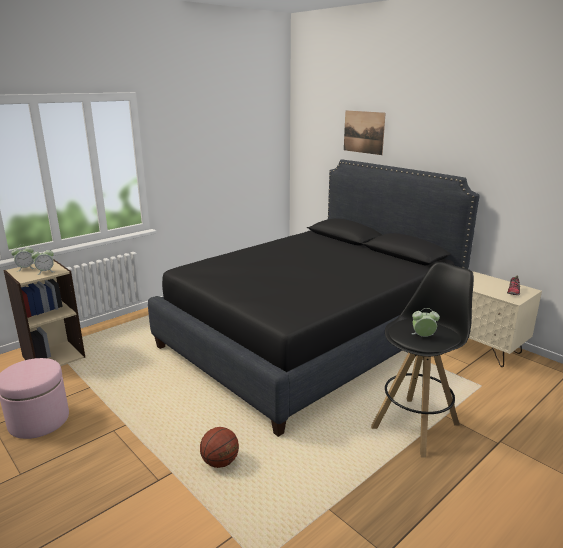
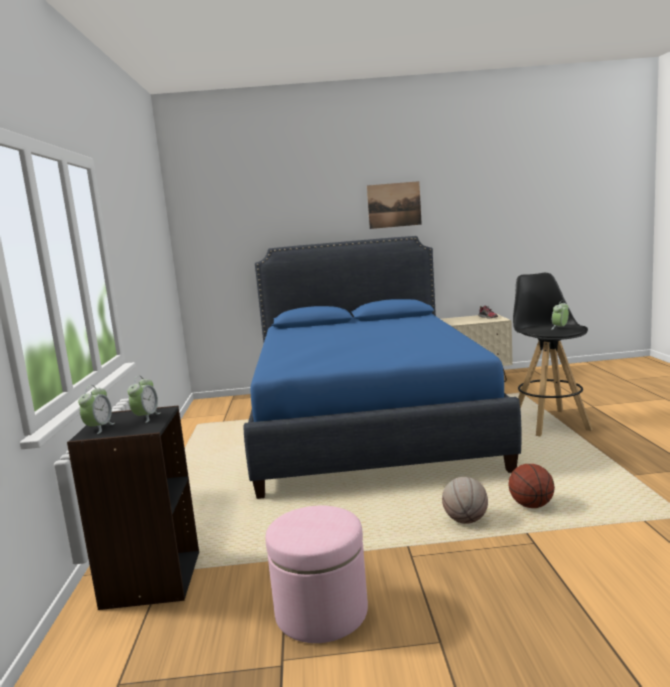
camera: 50 degrees left, 10 degrees down
beige bookcase [3,259,85,366] -> black bookcase [67,406,199,610]
black bed [148,159,480,437] -> blue bed [243,236,521,499]
picture [344,110,386,155] -> picture moved to [367,181,422,229]
none -> basketball [442,477,488,524]

